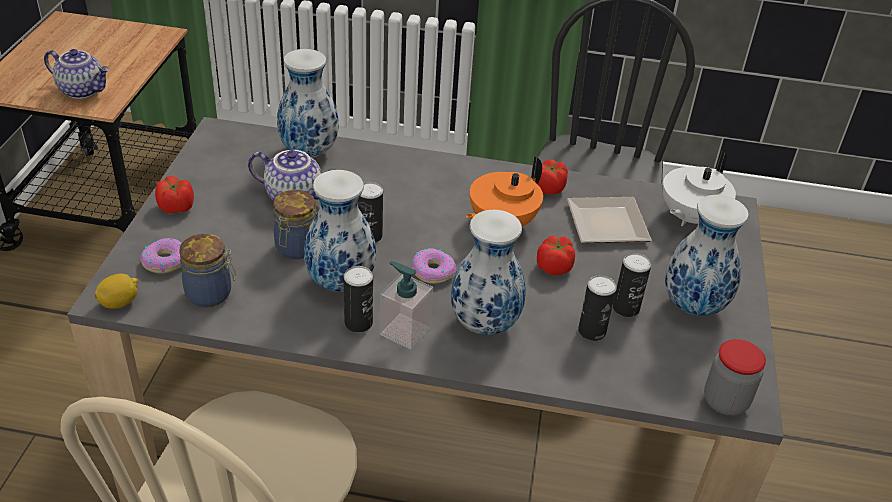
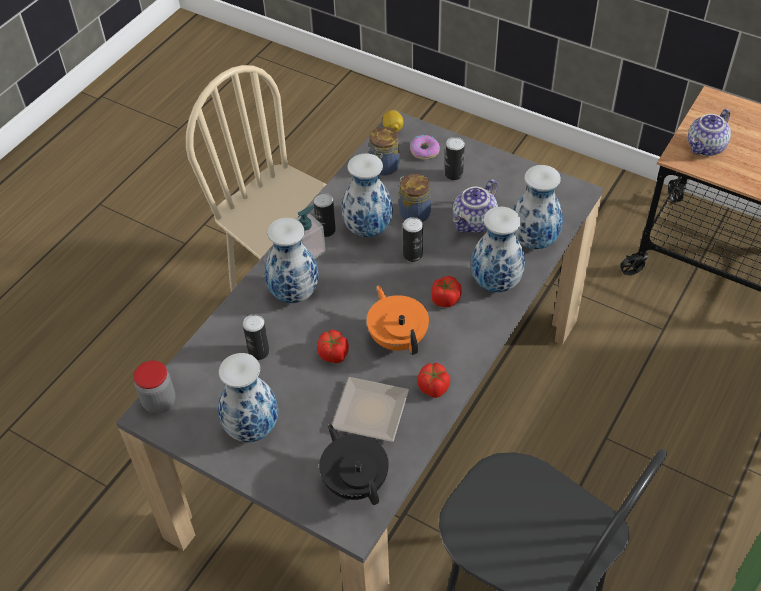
camera: 115 degrees right, 10 degrees up
tomato [155,176,194,213] -> tomato moved to [432,276,462,308]
donut [411,248,456,284] -> none
can [613,253,651,317] -> can moved to [445,137,465,180]
white teapot [663,150,736,226] -> black teapot [319,424,389,505]
none -> vase [471,207,525,292]

